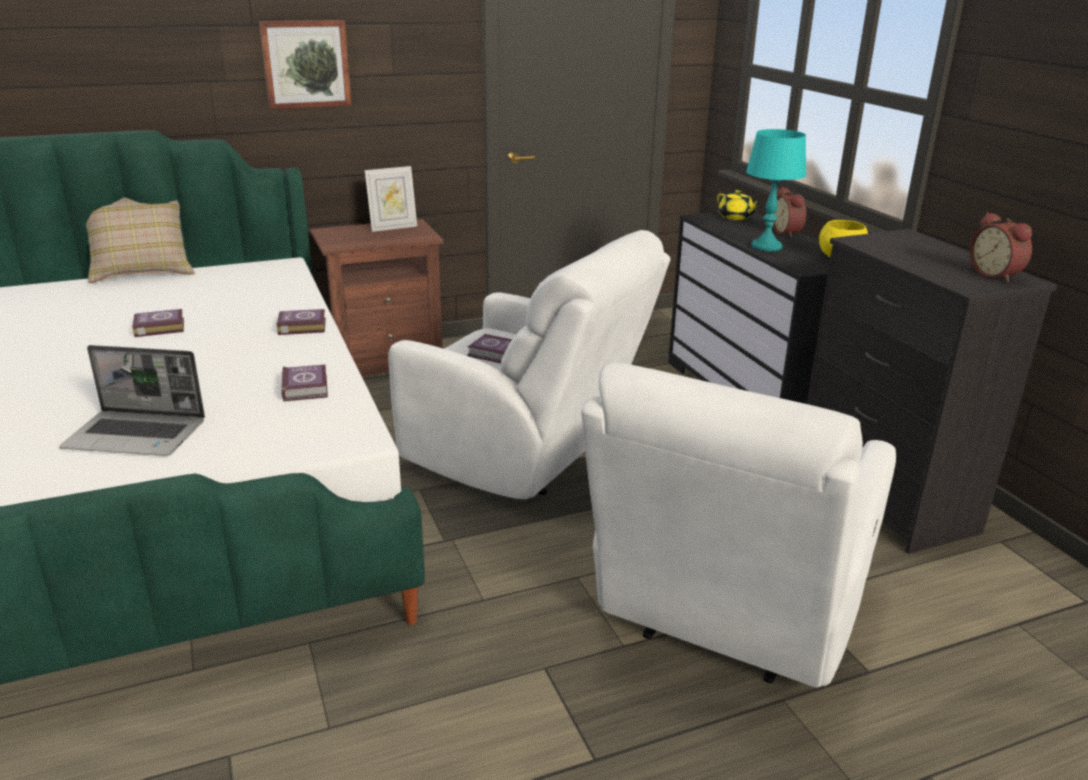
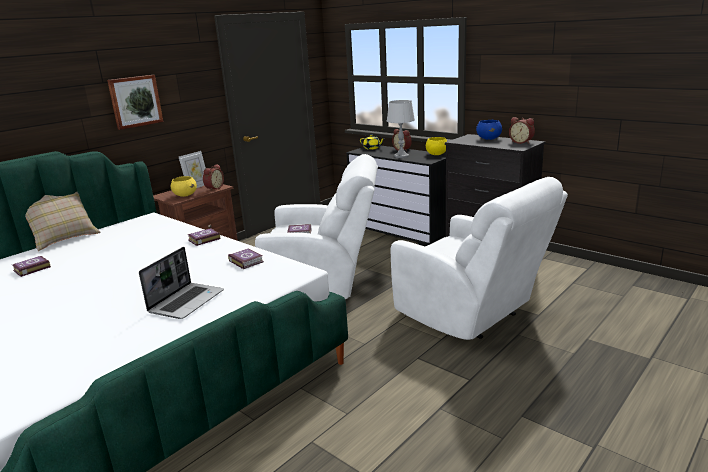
camera: 25 degrees left, 5 degrees down
laptop [59,345,205,456] -> laptop turned 45 degrees counterclockwise [139,247,224,319]
book [132,309,184,337] -> book moved to [12,256,51,277]
white armchair [581,362,896,688] -> white armchair turned 45 degrees counterclockwise [390,177,568,340]
turquoise table lamp [746,129,806,251] -> grey table lamp [387,100,415,158]
none -> yellow bowl [171,176,197,197]
none -> alarm clock [203,164,224,190]
none -> blue bowl [476,120,502,140]

